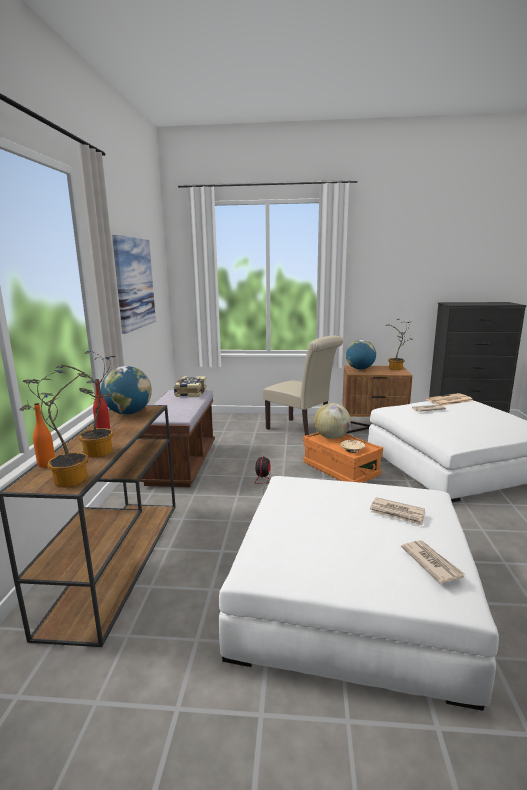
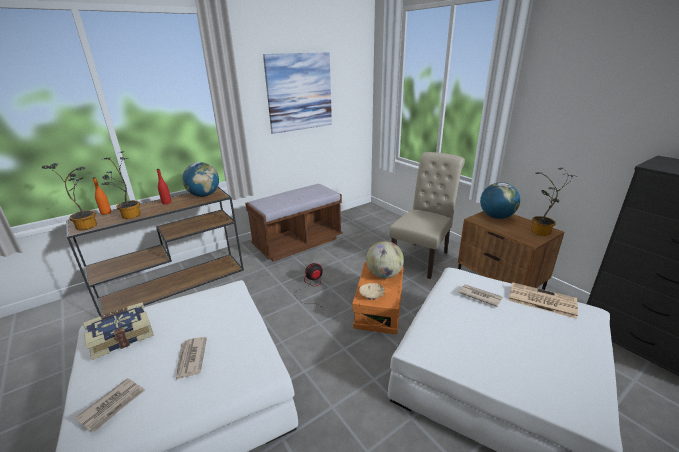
camera: 50 degrees right, 10 degrees up
book [174,376,207,397] -> book moved to [83,302,154,360]
beige chair [263,336,343,436] -> beige chair turned 150 degrees counterclockwise [389,152,465,279]

